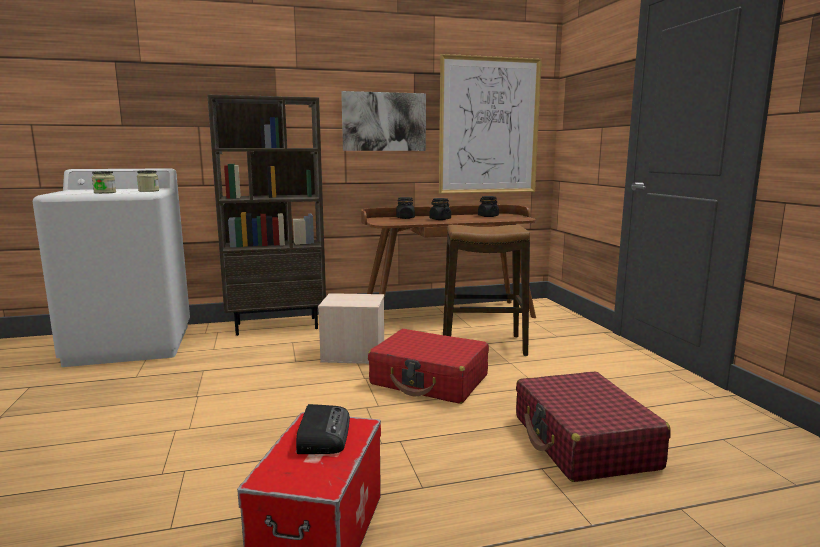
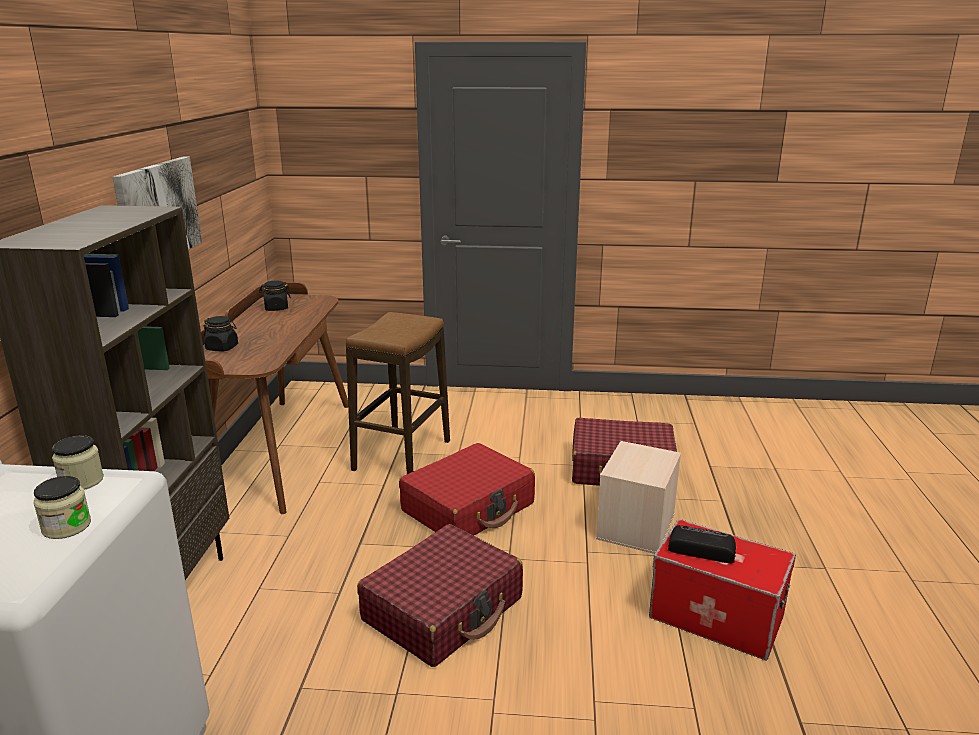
camera: 70 degrees left, 10 degrees up
beige storage box [318,293,384,364] -> beige storage box moved to [596,441,681,554]
black jar [429,198,451,220] -> none
picture [439,54,542,194] -> none
none -> red suitcase [357,524,523,667]

